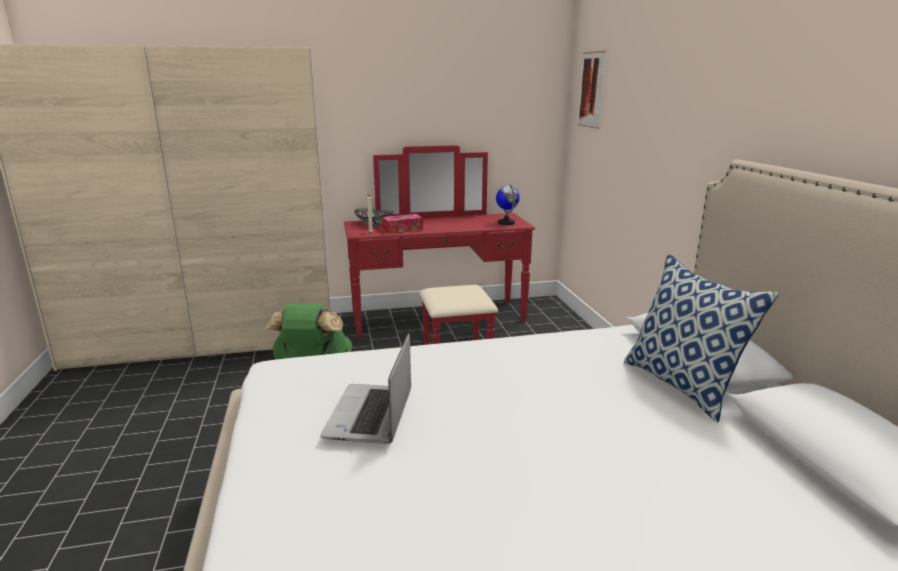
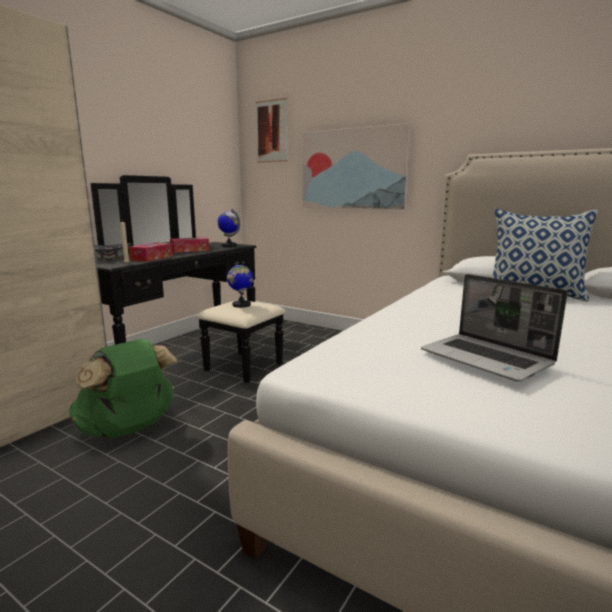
camera: 45 degrees left, 5 degrees down
red dresser [344,145,535,345] -> black dresser [90,175,286,383]
none -> tissue box [170,237,209,253]
none -> globe [227,261,253,308]
none -> picture [302,123,411,209]

